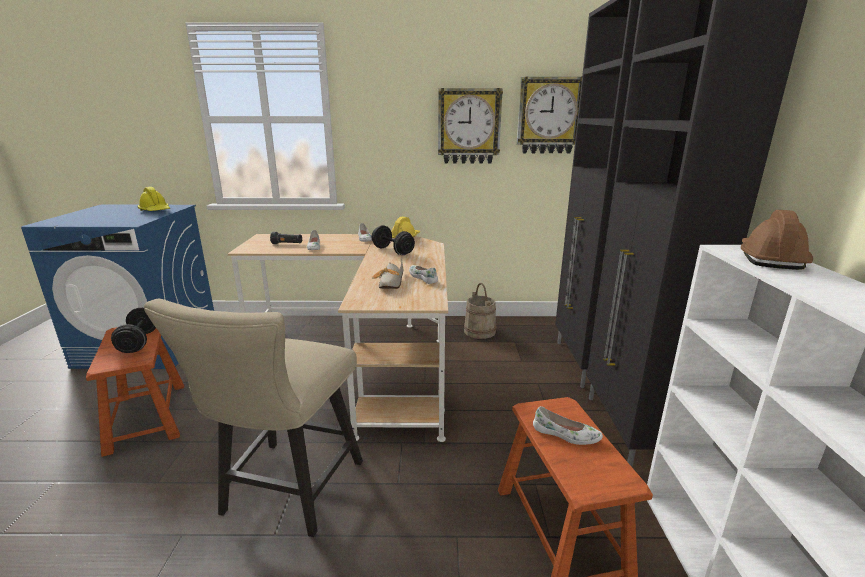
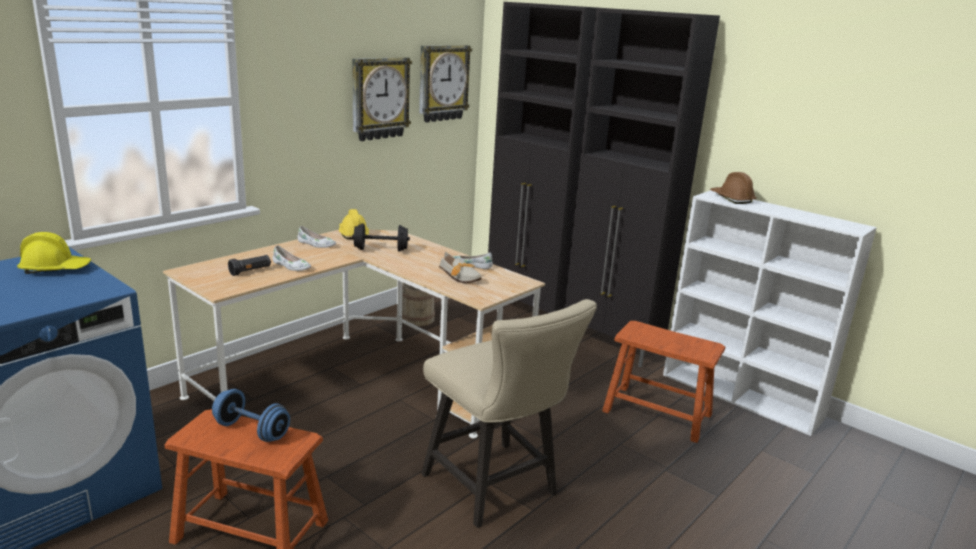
camera: 50 degrees left, 0 degrees up
black dumbbell [111,308,156,353] -> blue dumbbell [212,389,290,442]
white shoe [533,406,603,445] -> none

